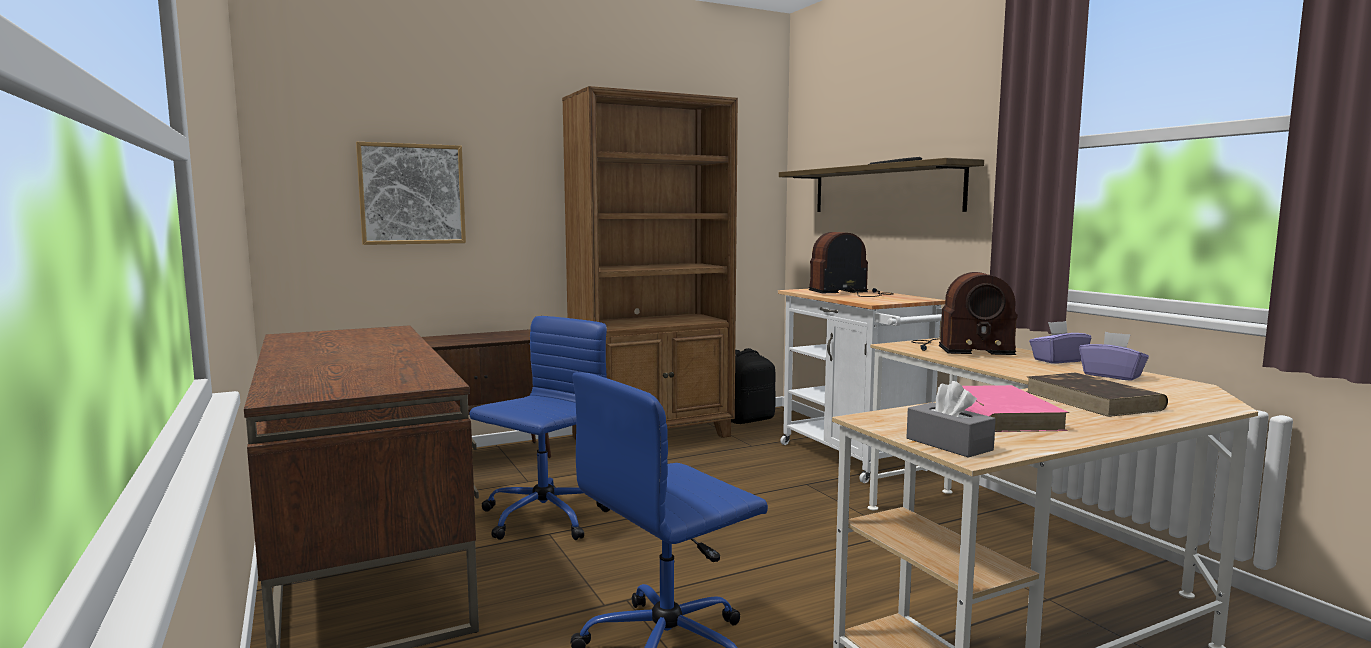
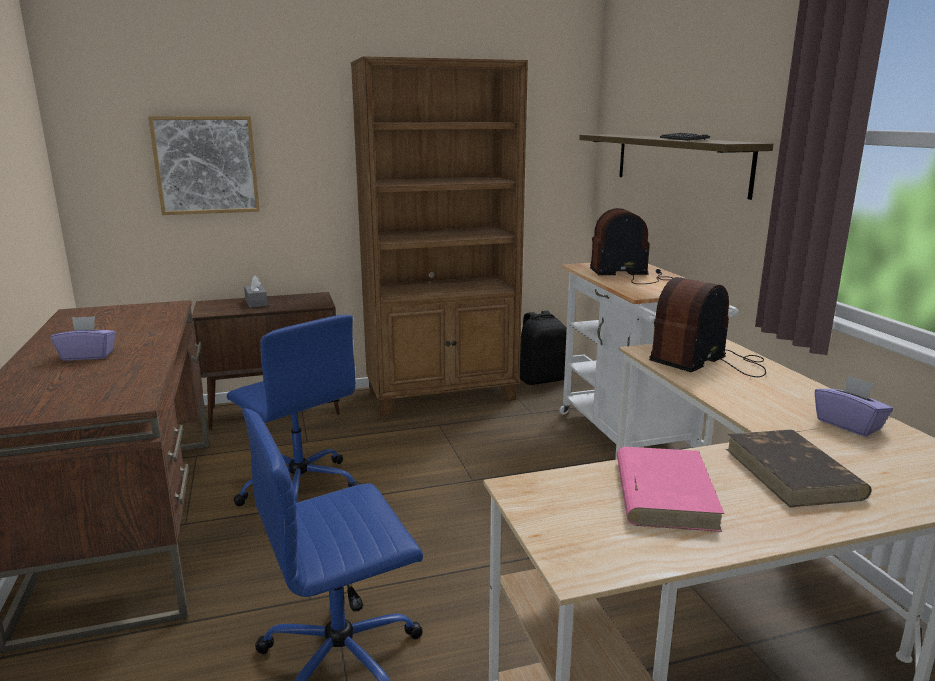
camera: 10 degrees right, 10 degrees up
blue office chair [469,316,610,540] -> blue office chair turned 90 degrees clockwise [227,315,361,506]
grey tissue box [906,381,996,458] -> grey tissue box moved to [244,276,268,308]
radio [911,272,1018,355] -> radio turned 120 degrees clockwise [649,277,766,377]
purple tissue box [1029,321,1091,364] -> purple tissue box moved to [51,316,116,361]

